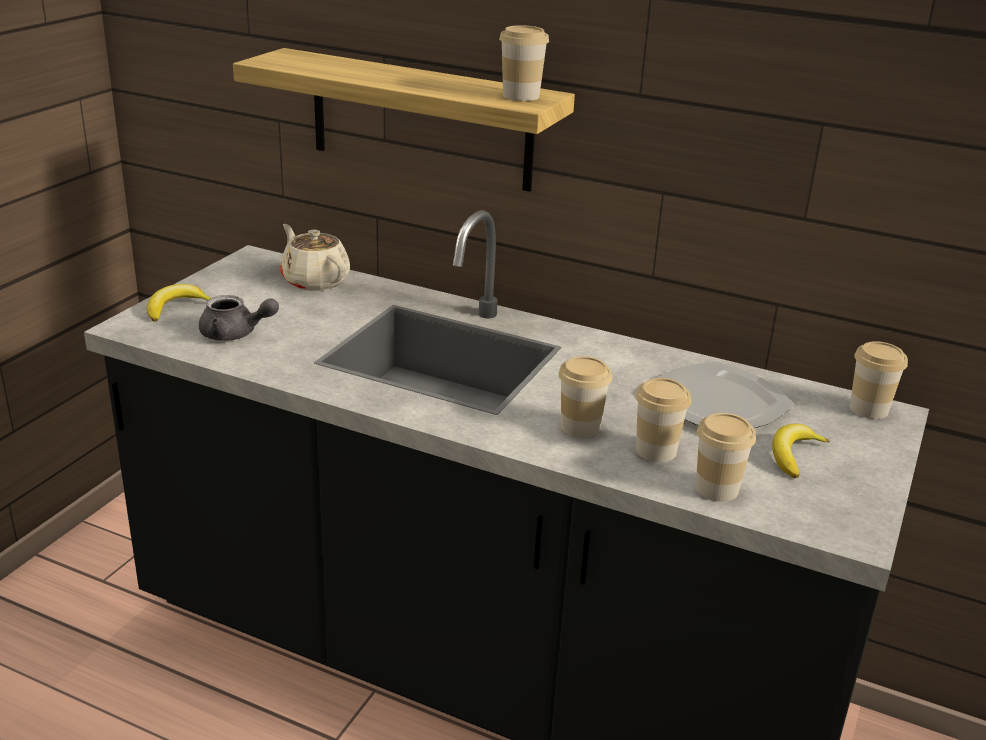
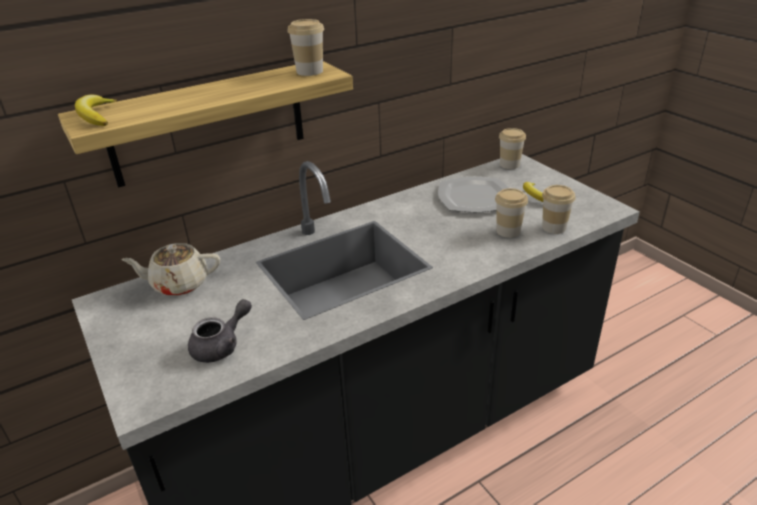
camera: 55 degrees left, 5 degrees up
banana [147,284,211,322] -> banana moved to [75,95,117,126]
cup [559,356,612,438] -> none

